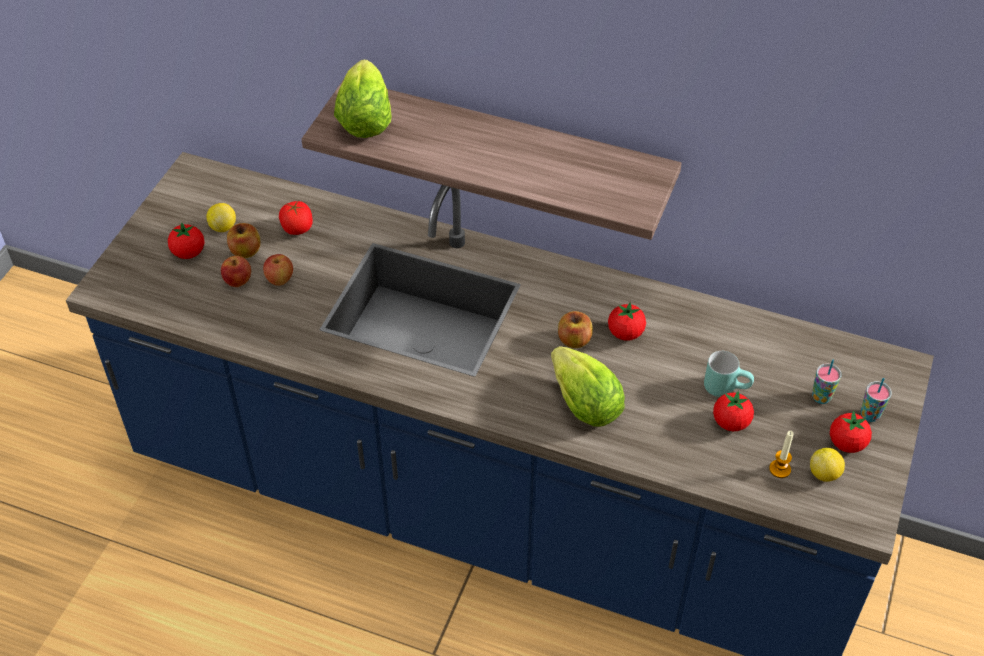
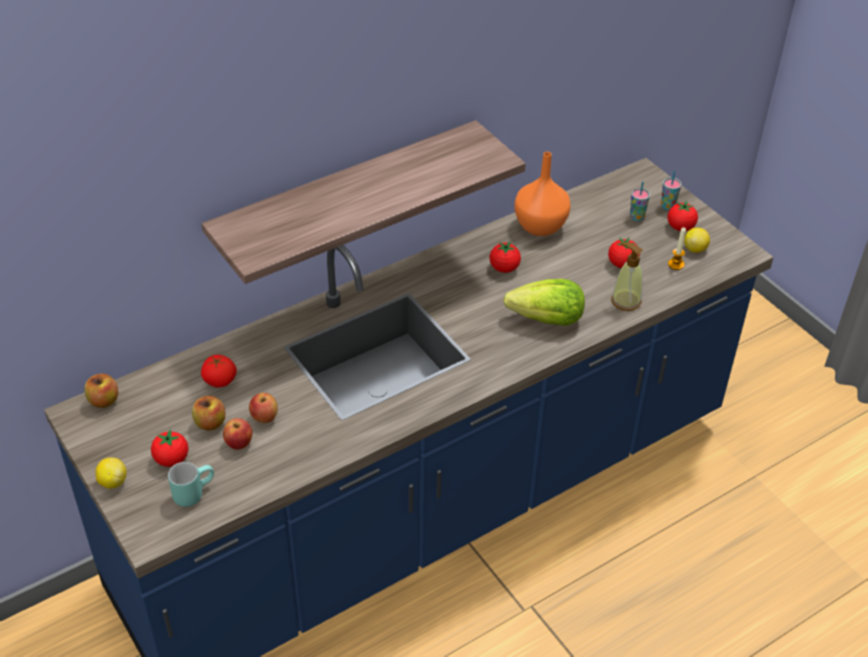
camera: 55 degrees left, 5 degrees down
lemon [206,203,236,232] -> lemon moved to [95,457,127,489]
lettuce [334,60,392,138] -> none
apple [558,311,593,348] -> apple moved to [85,374,118,408]
turquoise mug [704,351,754,397] -> turquoise mug moved to [168,462,214,507]
none -> orange vase [514,152,571,236]
none -> soap dispenser [612,242,643,311]

